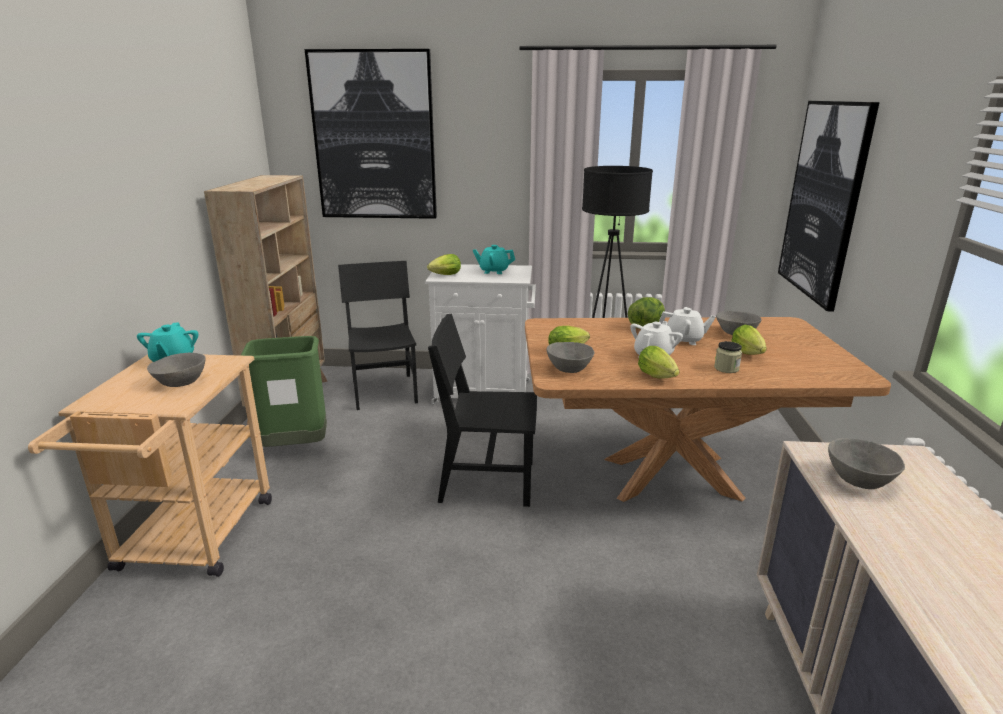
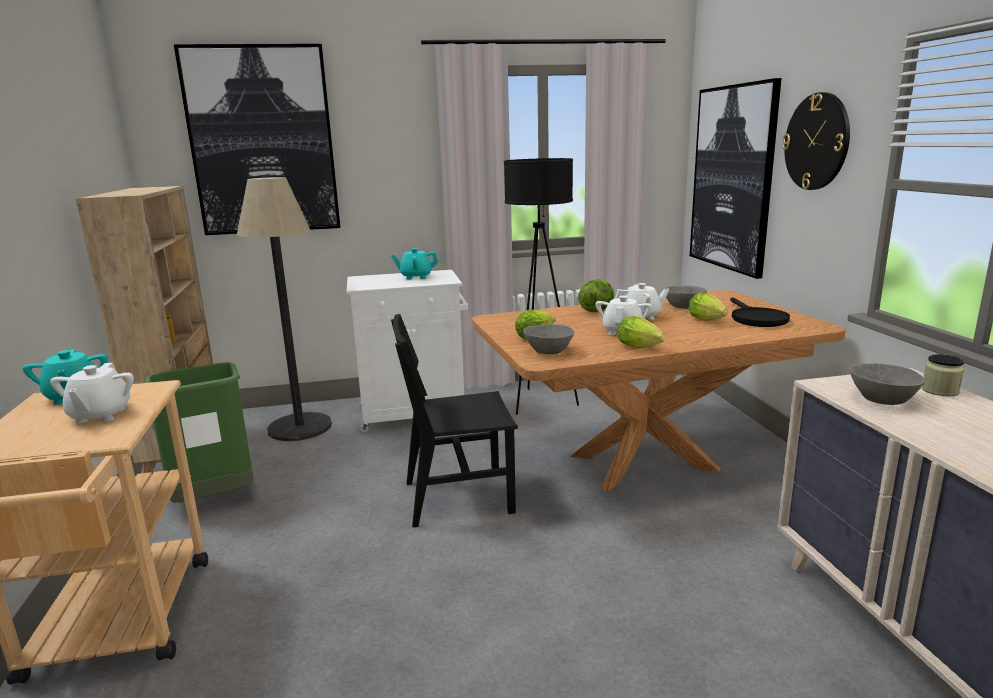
camera: 15 degrees left, 5 degrees down
grey bowl [147,353,206,387] -> white teapot [50,363,134,424]
black chair [338,261,418,410] -> floor lamp [237,177,332,441]
lettuce [427,254,461,275] -> none
jar [714,341,742,373] -> jar moved to [922,354,964,397]
none -> black frying pan [730,297,790,327]
none -> wall clock [782,92,850,190]

